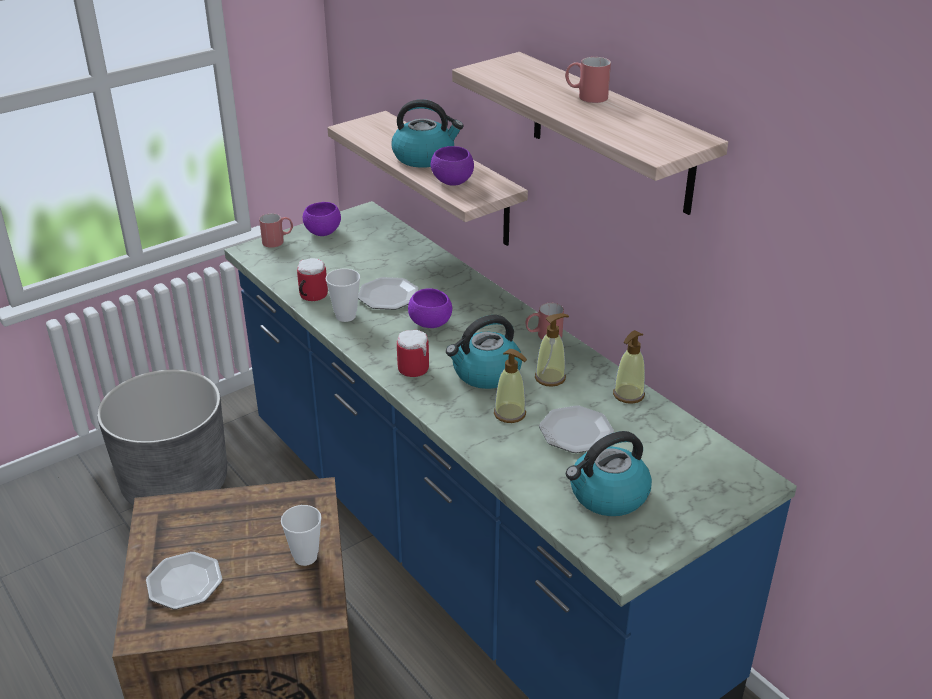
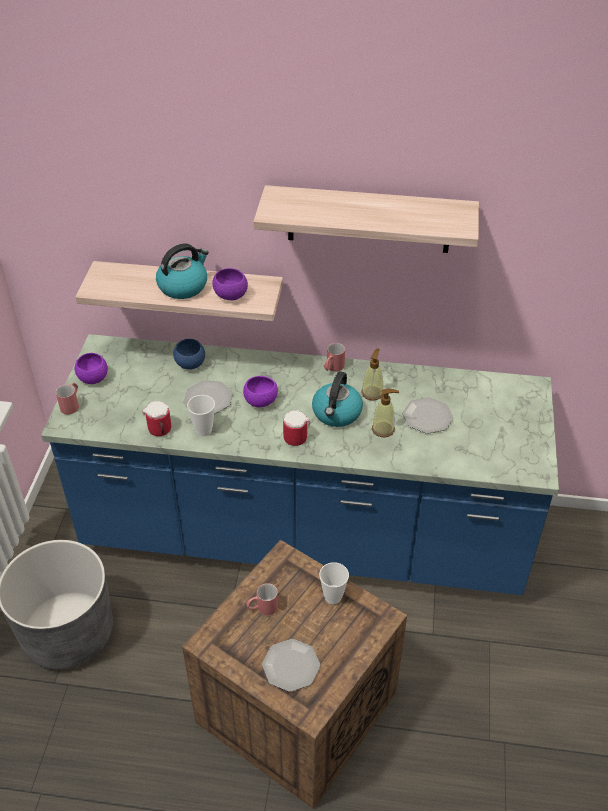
camera: 45 degrees left, 10 degrees up
red mug [565,57,611,103] -> red mug moved to [246,583,278,616]
kettle [566,431,652,516] -> none
soap dispenser [613,330,645,404] -> none
none -> blue bowl [173,339,205,370]

